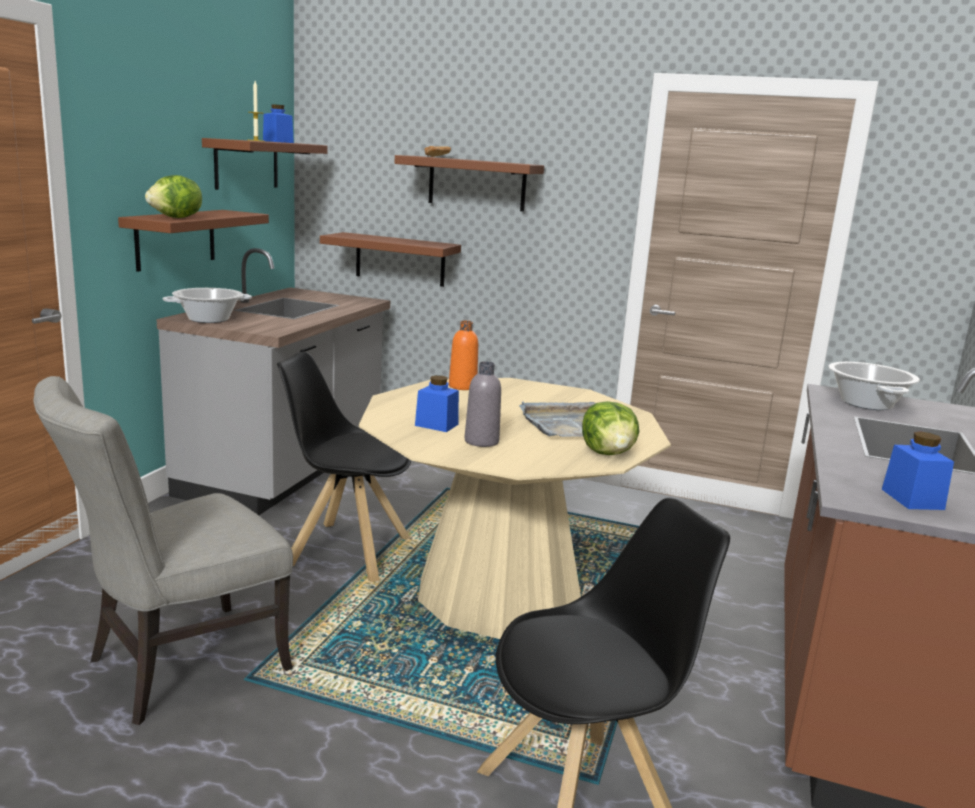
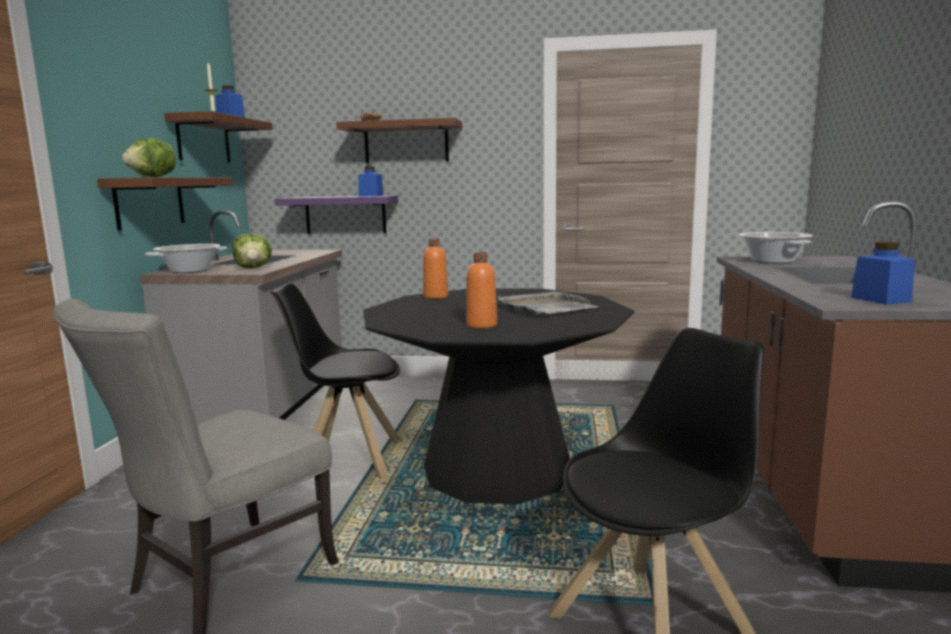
camera: 10 degrees left, 5 degrees down
brown shelf [320,232,461,287] -> purple shelf [275,195,398,234]
beige dining table [359,378,671,639] -> black dining table [363,288,634,505]
blue jar [415,375,459,432] -> blue jar moved to [358,166,384,197]
grey bottle [465,361,501,447] -> orange bottle [466,252,497,329]
lettuce [582,401,639,455] -> lettuce moved to [232,233,272,269]

